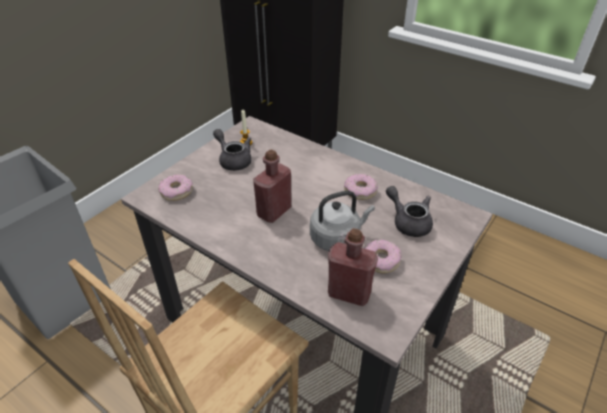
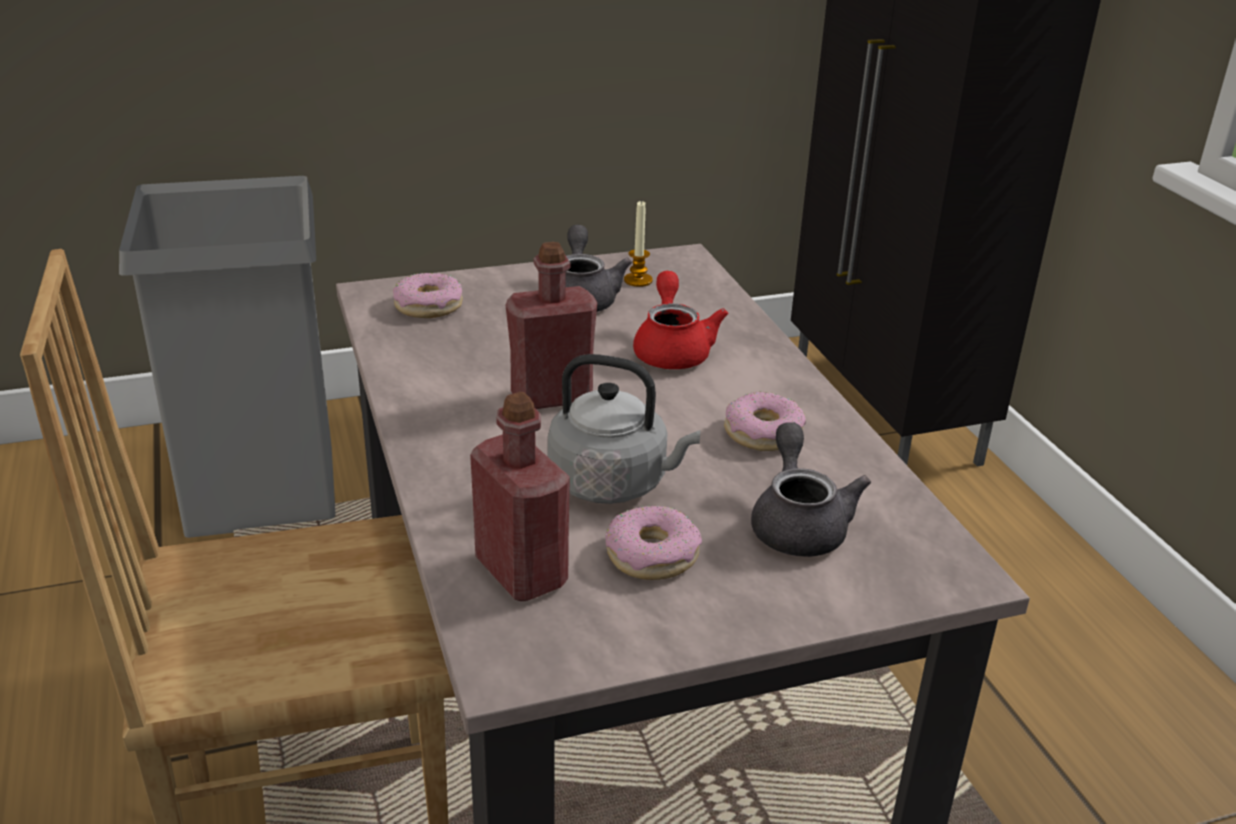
camera: 35 degrees right, 10 degrees down
none -> red teapot [633,271,728,369]

